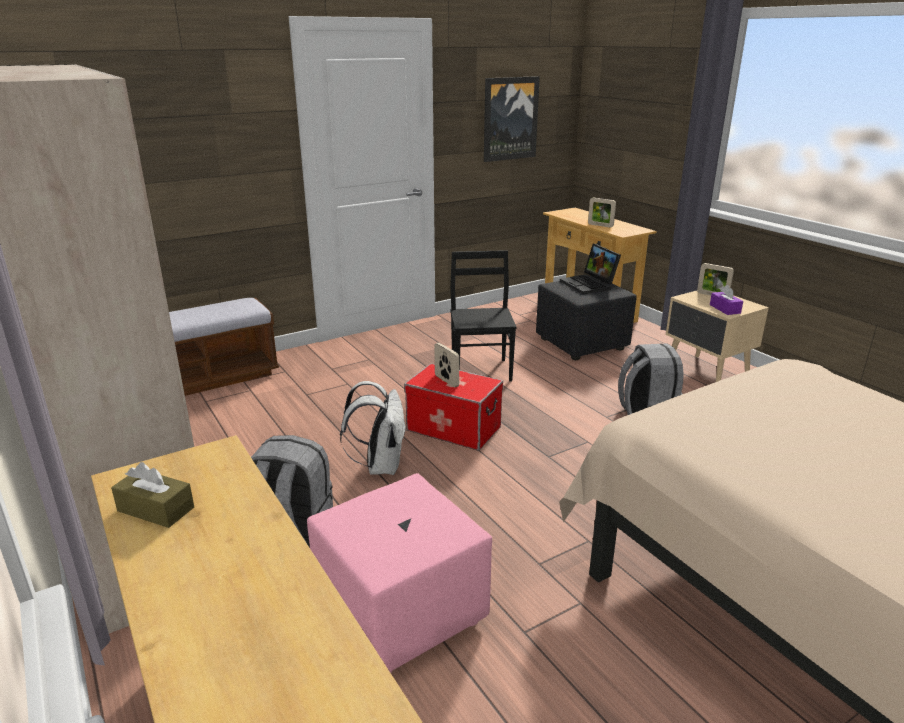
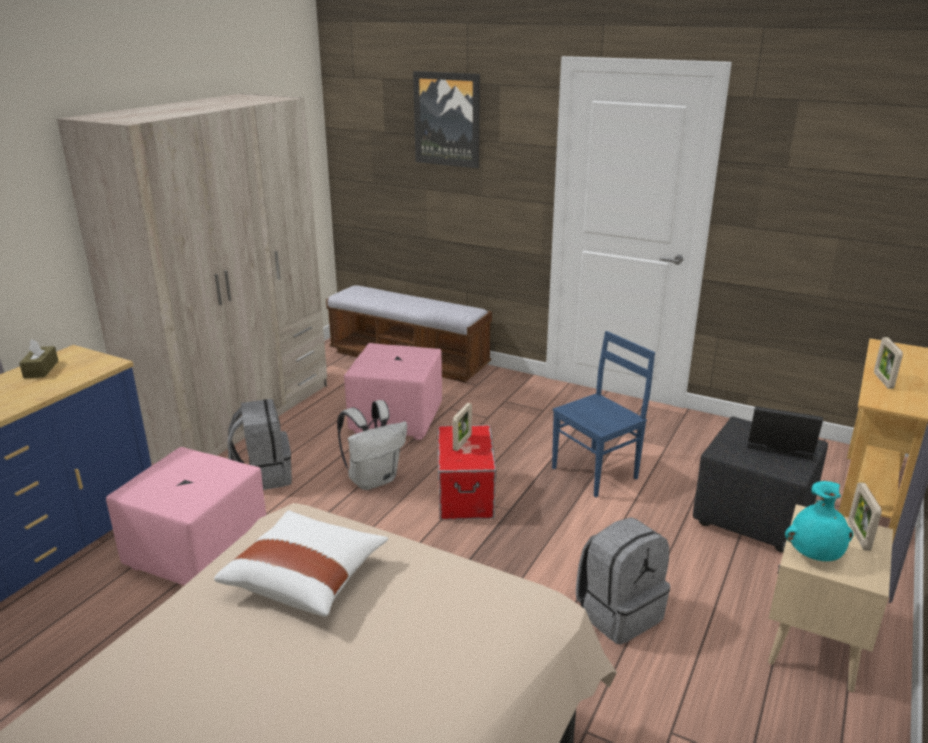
camera: 60 degrees right, 0 degrees up
black chair [450,250,517,381] -> blue chair [552,331,655,497]
picture [484,76,540,162] -> picture moved to [413,71,480,168]
laptop [560,244,621,294] -> laptop turned 75 degrees clockwise [747,406,823,460]
purple tissue box [710,285,743,315] -> turquoise vase [785,481,853,561]
none -> white pillow [214,510,388,617]
none -> pink ottoman [344,343,442,440]

